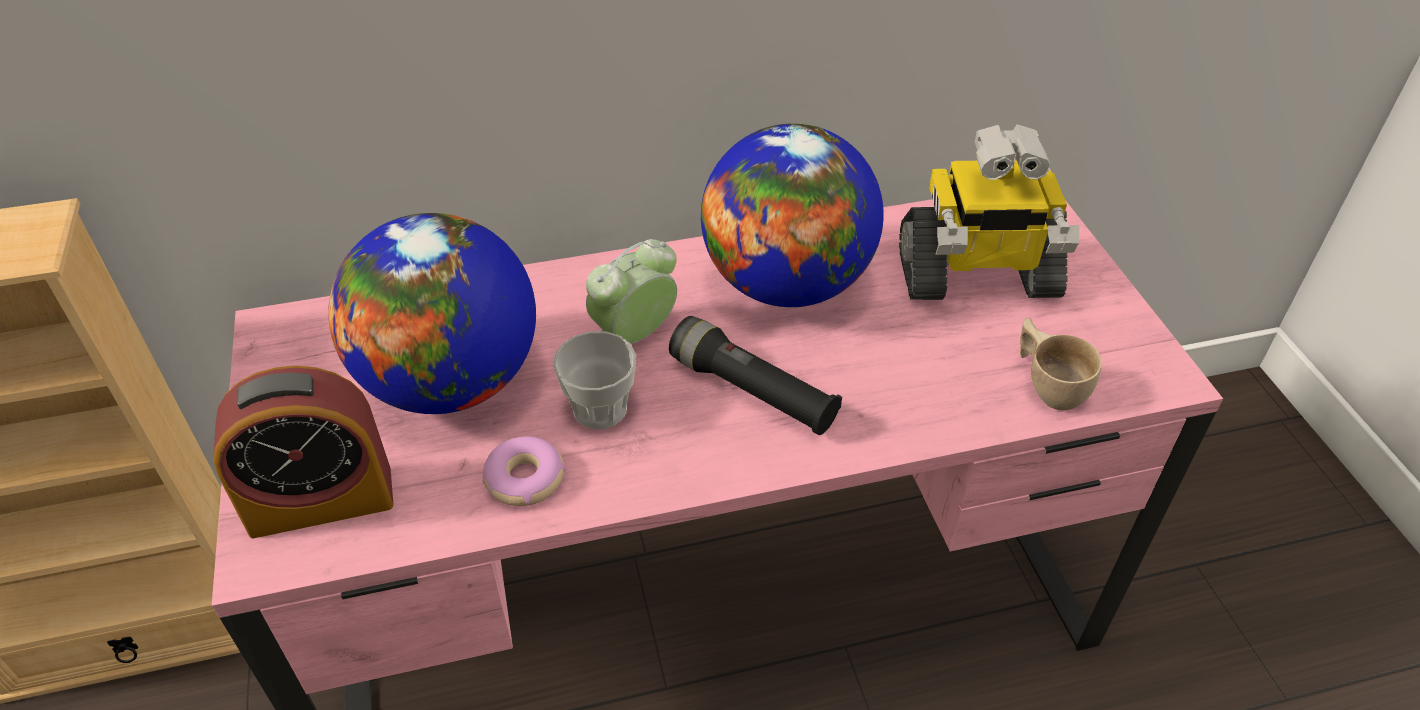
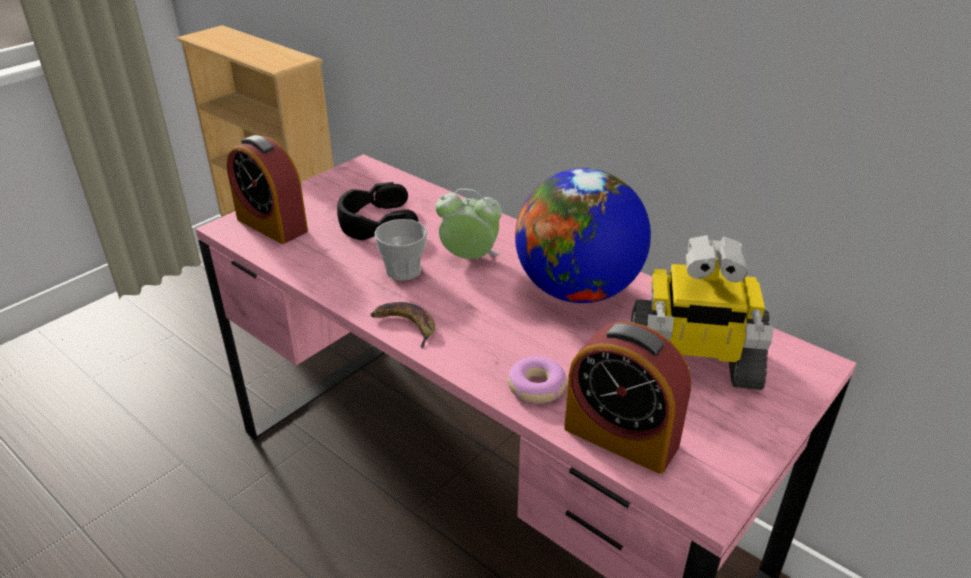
camera: 55 degrees right, 10 degrees down
globe [328,213,536,414] -> black headphones [337,182,419,240]
donut [483,436,565,506] -> donut moved to [507,357,567,403]
black flashlight [669,316,842,435] -> none
toy robot [899,124,1079,300] -> toy robot turned 45 degrees counterclockwise [631,235,773,390]
beige cup [1020,318,1102,410] -> alarm clock [564,322,691,474]
none -> banana [370,302,435,348]

